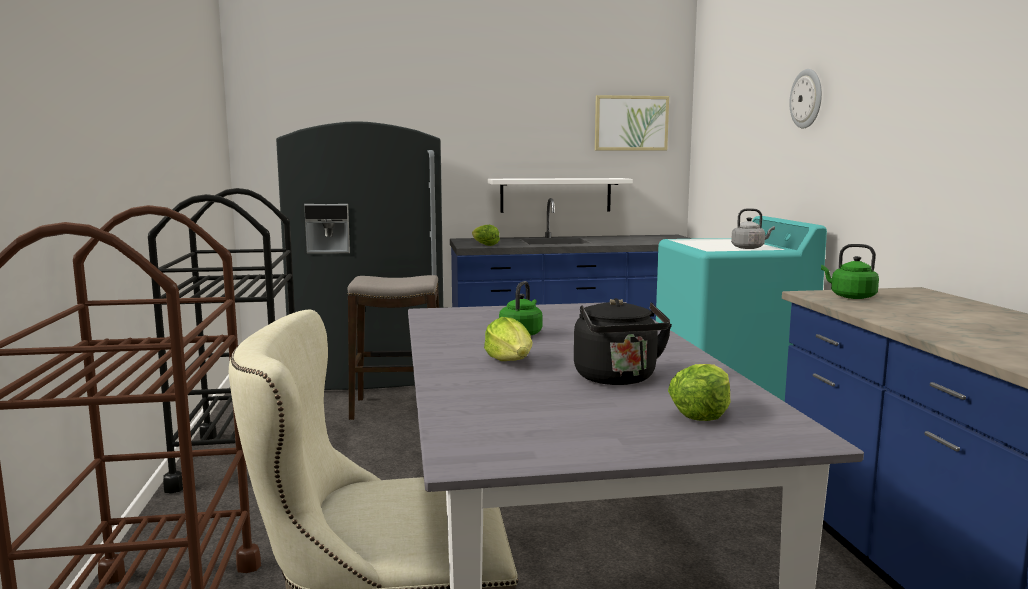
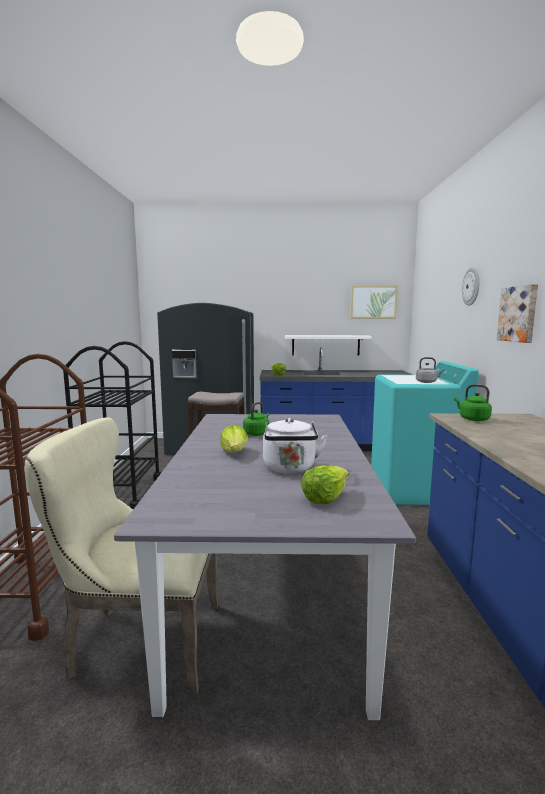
camera: 10 degrees right, 0 degrees up
black kettle [574,298,672,385] -> white kettle [263,418,327,474]
none -> picture [497,284,538,343]

